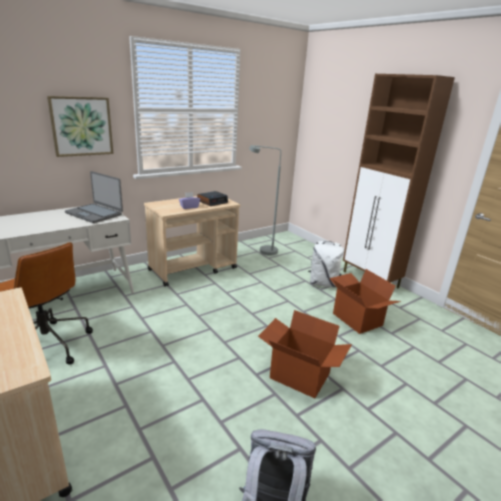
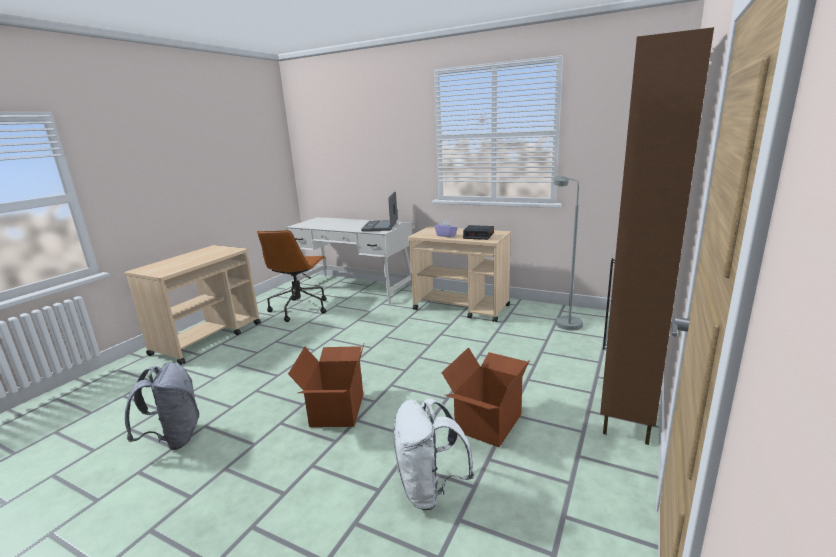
camera: 65 degrees right, 5 degrees down
picture [47,96,114,157] -> none
white backpack [308,241,344,287] -> white backpack moved to [393,398,475,510]

